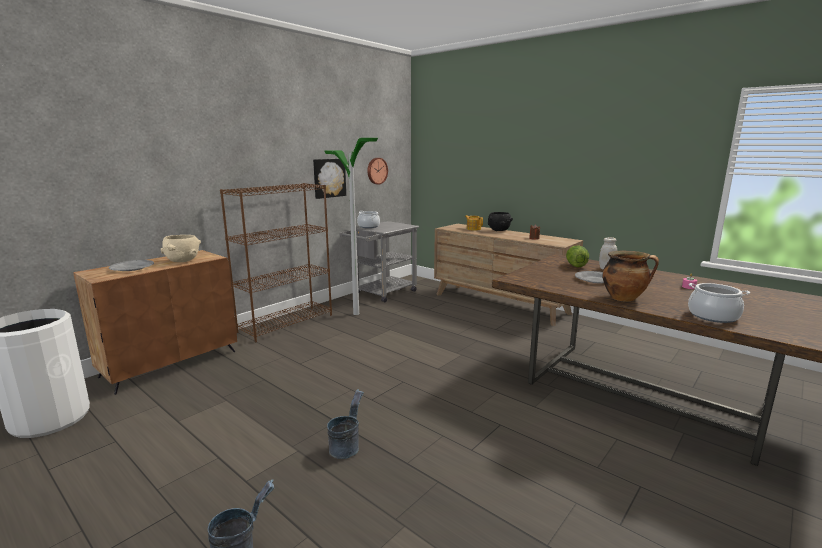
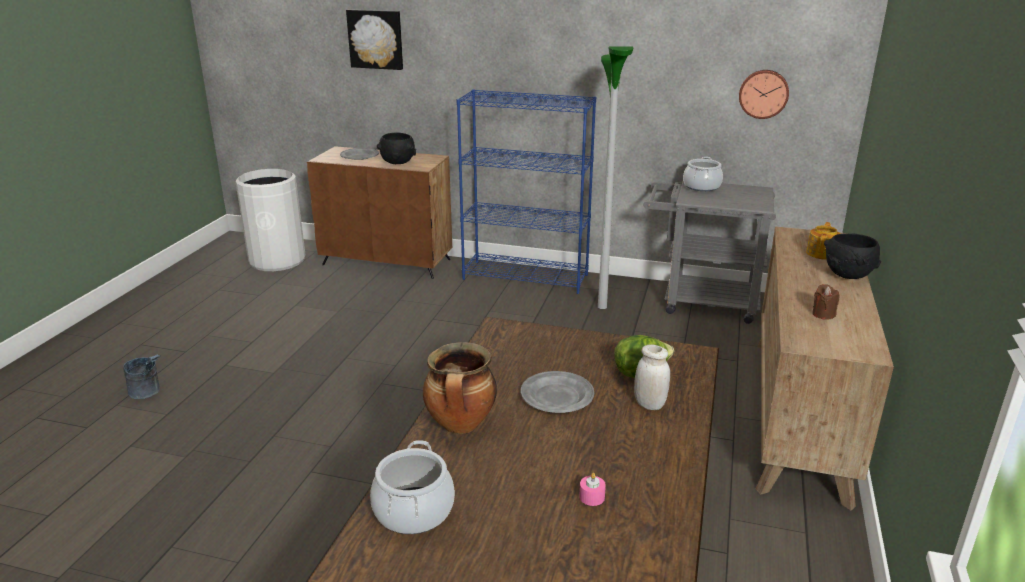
camera: 65 degrees right, 10 degrees up
beige bowl [161,235,201,262] -> black bowl [377,133,416,164]
brown bookcase [220,183,332,342] -> blue bookcase [457,89,596,294]
picture [313,159,346,199] -> picture moved to [346,9,403,70]
grey bucket [327,389,364,459] -> none

